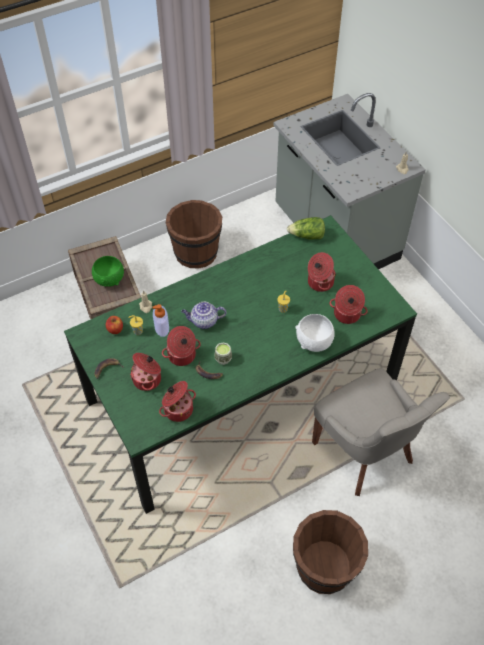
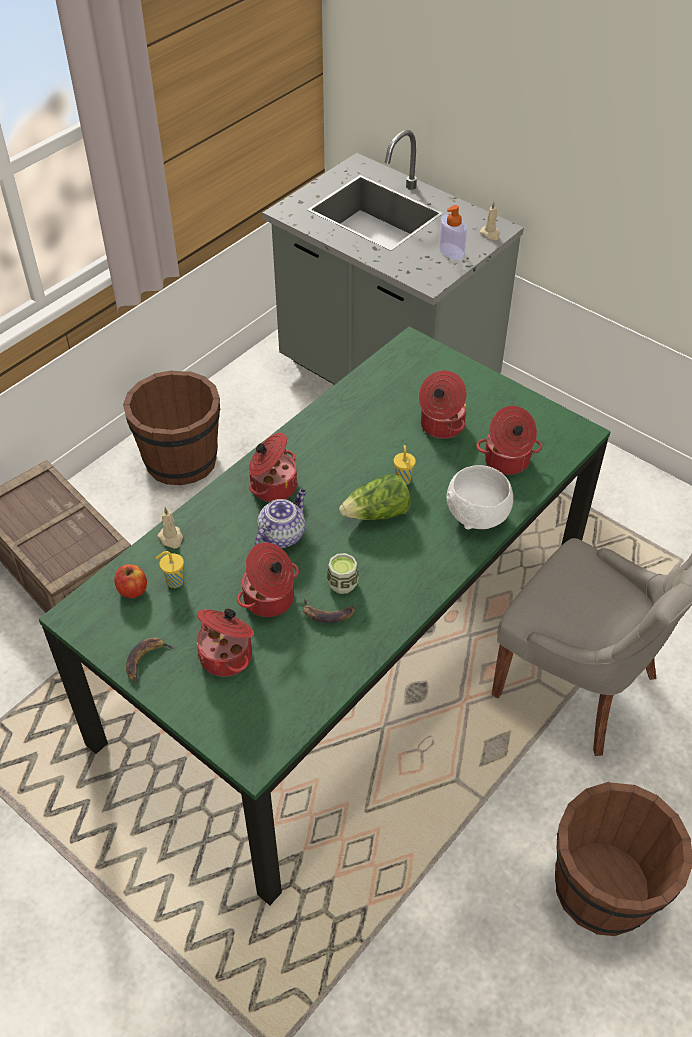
camera: 20 degrees left, 5 degrees down
green bowl [92,256,124,287] -> none
soap dispenser [152,304,169,337] -> soap dispenser moved to [439,205,467,260]
cooking pot [159,381,196,422] -> cooking pot moved to [249,433,297,502]
teapot [181,302,226,329] -> teapot turned 150 degrees clockwise [255,489,306,548]
lettuce [287,217,325,239] -> lettuce moved to [339,474,411,520]

